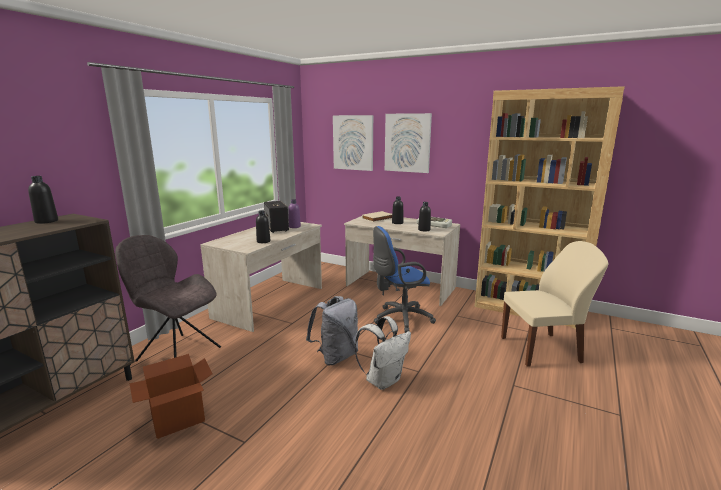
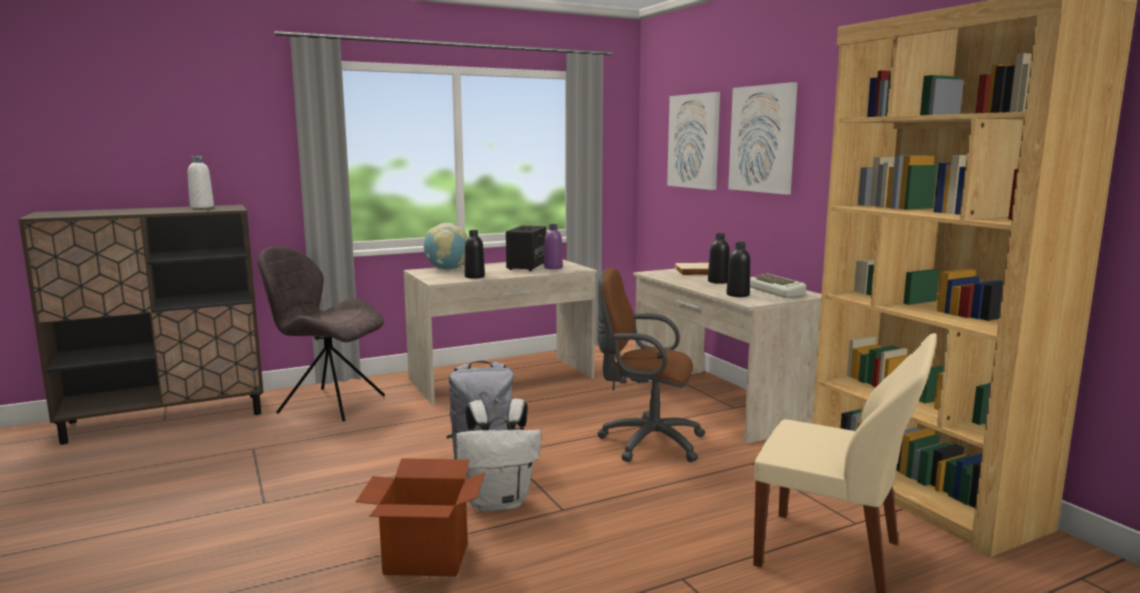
camera: 35 degrees right, 5 degrees down
black bottle [28,176,58,224] -> white bottle [188,156,214,208]
grey chair [115,235,221,362] -> grey chair turned 45 degrees counterclockwise [257,246,385,421]
cardboard box [130,354,212,439] -> cardboard box moved to [356,458,485,577]
blue office chair [373,226,436,333] -> brown office chair [597,268,705,462]
none -> globe [424,223,468,270]

